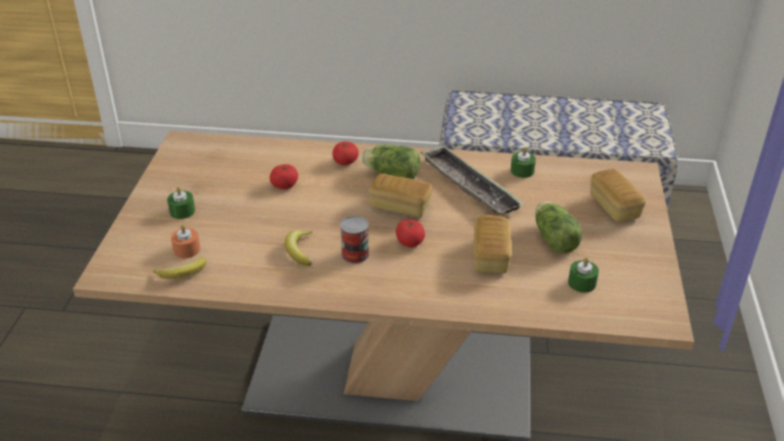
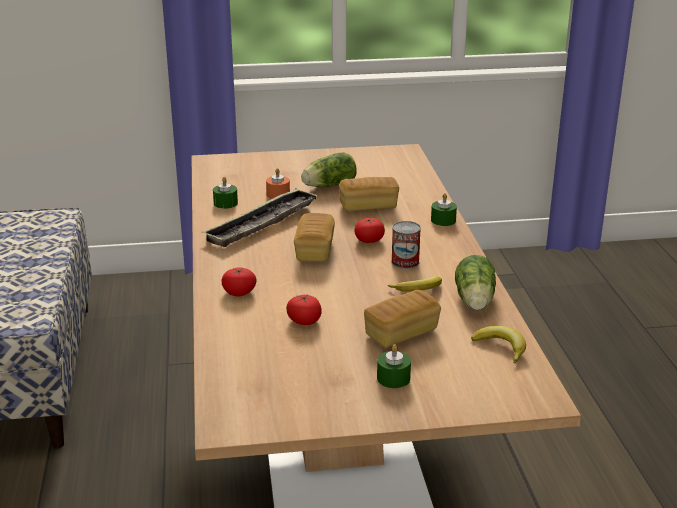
camera: 105 degrees left, 10 degrees down
orange candle [171,224,200,258] -> orange candle moved to [266,168,290,199]
lettuce [362,145,420,179] -> lettuce moved to [455,255,496,310]
green candle [568,257,599,293] -> green candle moved to [431,193,457,226]
bread [590,169,646,222] -> bread moved to [364,290,441,348]

